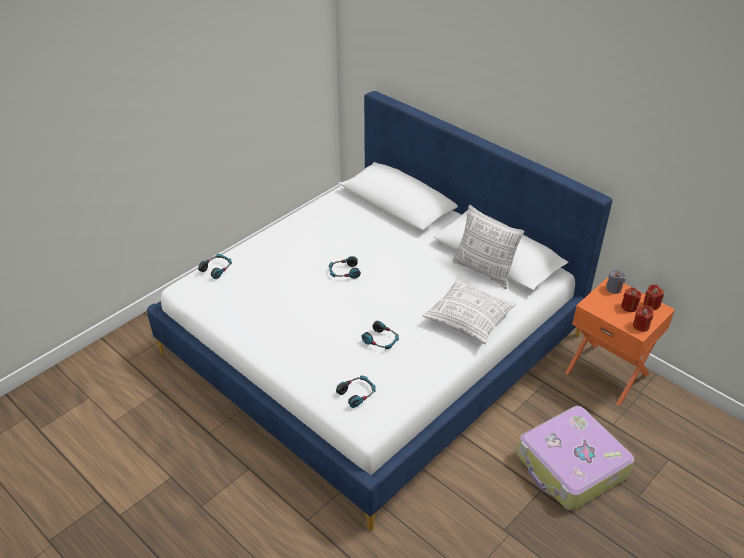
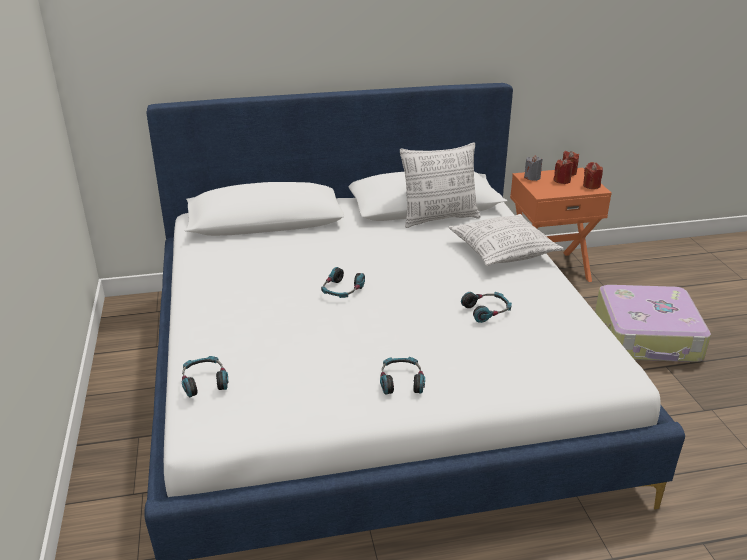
camera: 55 degrees left, 10 degrees down
headphones [336,375,375,408] -> headphones moved to [380,357,425,395]

